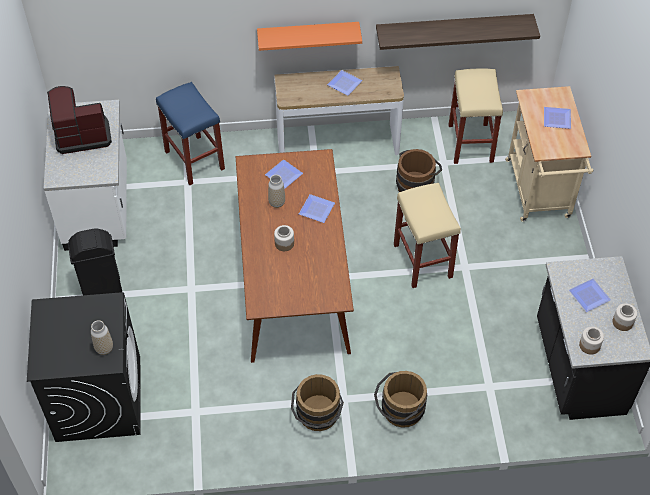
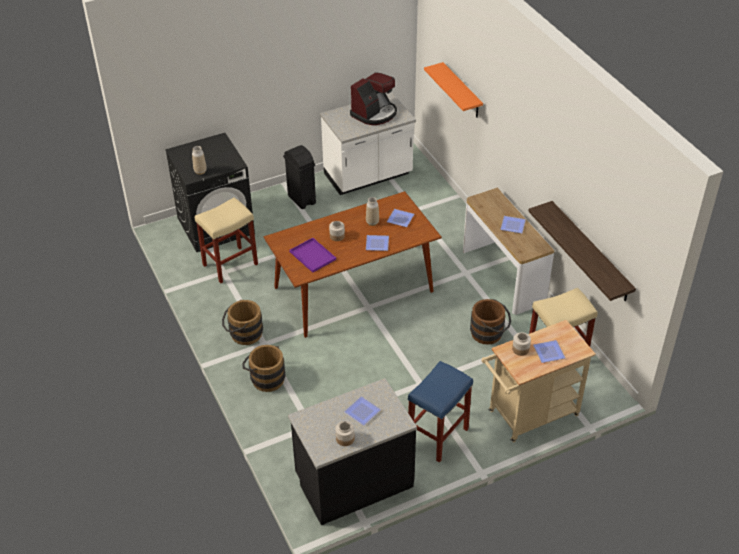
camera: 70 degrees right, 10 degrees down
coffee machine [47,86,112,154] -> coffee machine turned 75 degrees clockwise [350,72,397,125]
blue stool [156,82,225,185] -> blue stool moved to [408,361,473,463]
orange shelf [257,22,362,51] -> orange shelf moved to [424,62,483,118]
beige stool [394,183,461,288] -> beige stool moved to [195,197,258,283]
jar [579,327,604,355] -> jar moved to [512,332,531,356]
none -> purple tray [289,238,336,273]

